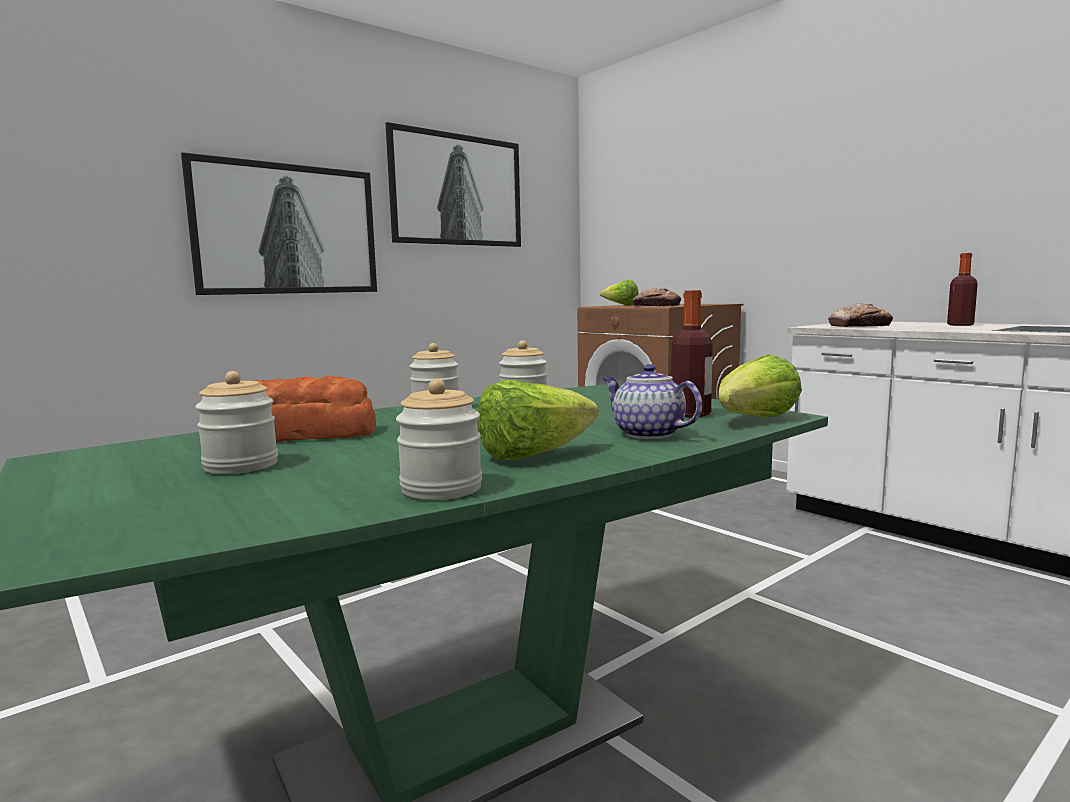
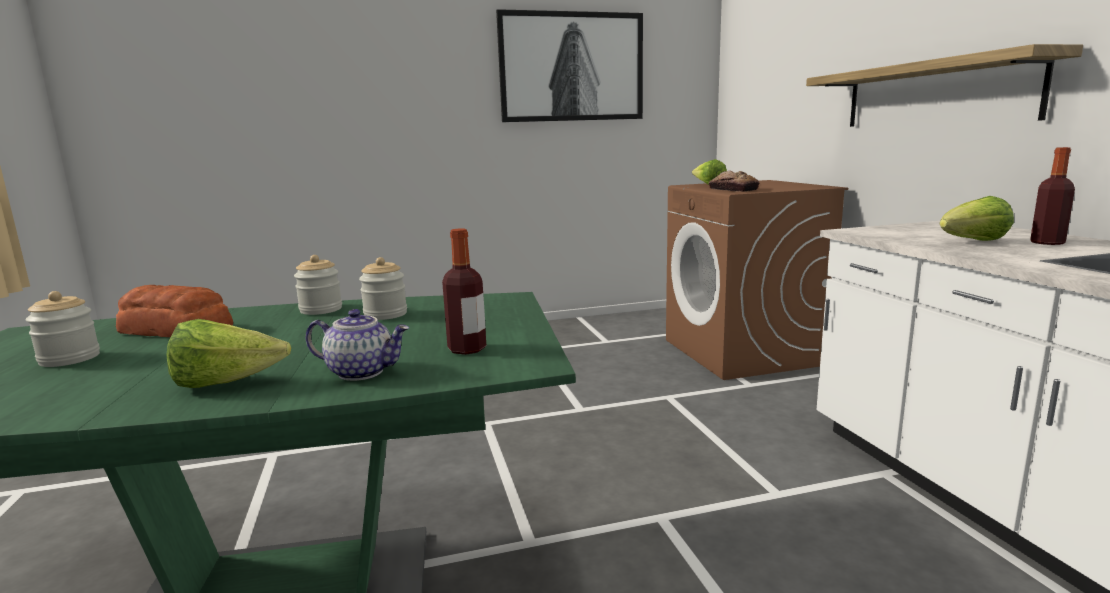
camera: 25 degrees right, 5 degrees up
picture [181,152,377,295] -> none
jar [396,379,482,500] -> none
teapot [603,364,702,439] -> teapot turned 120 degrees clockwise [306,309,409,381]
lettuce [718,354,802,417] -> lettuce moved to [939,196,1014,241]
bread [828,303,893,327] -> none
none -> shelf [806,44,1083,127]

